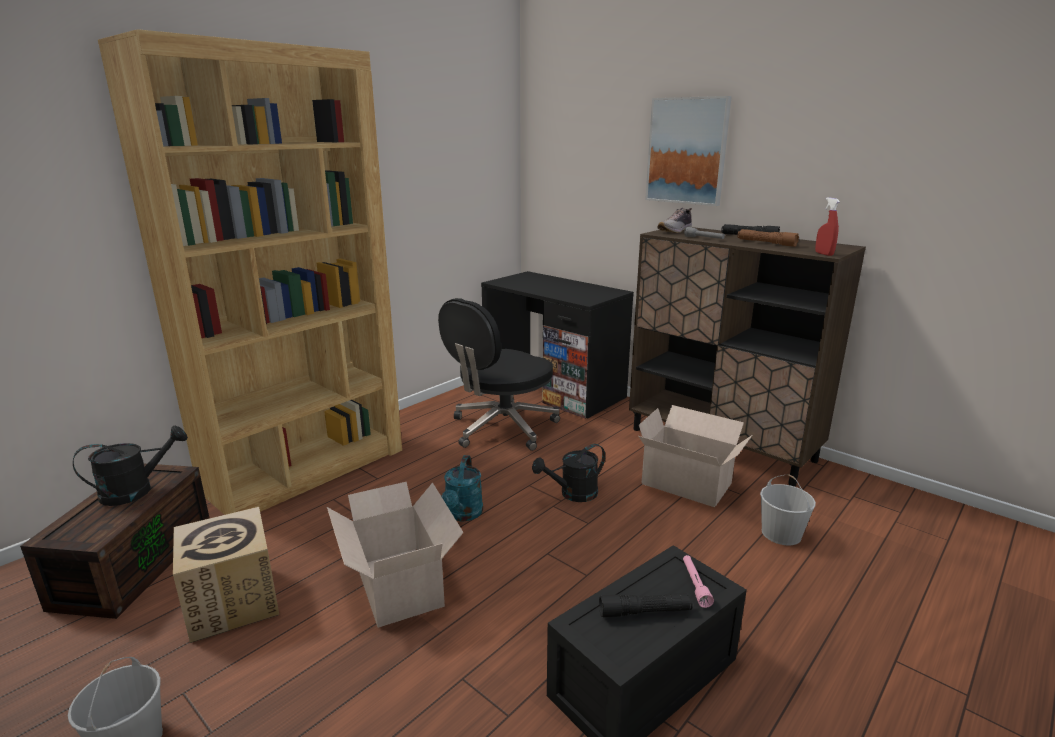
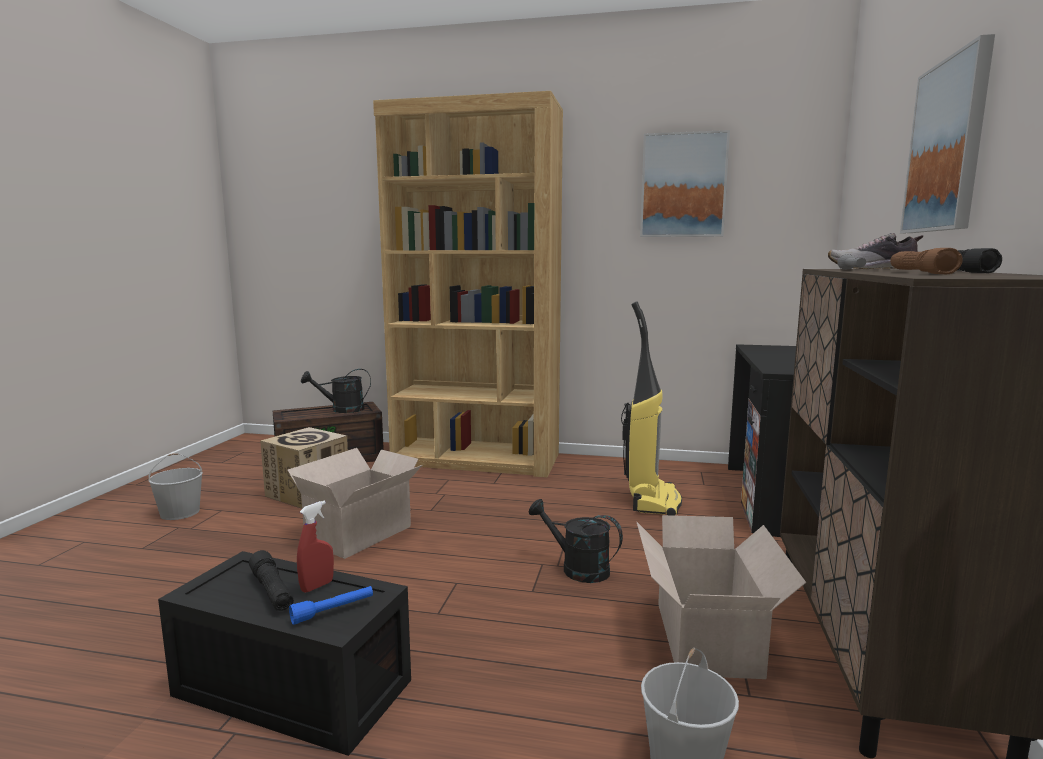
camera: 60 degrees right, 10 degrees down
black watering can [73,426,188,506] -> black watering can turned 135 degrees clockwise [301,369,371,413]
black office chair [438,298,560,451] -> vacuum cleaner [621,301,682,516]
turquoise watering can [441,455,483,521] -> none
pink flashlight [683,555,714,608] -> blue flashlight [289,586,373,625]
red spray bottle [815,197,840,256] -> red spray bottle moved to [297,501,334,592]
none -> picture [640,130,730,237]

